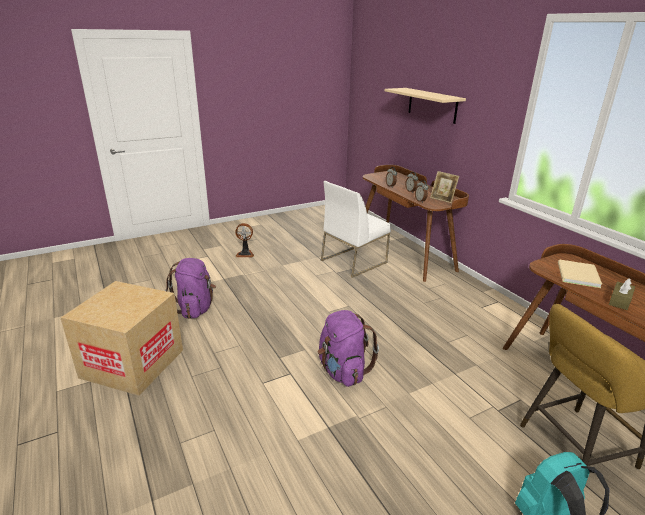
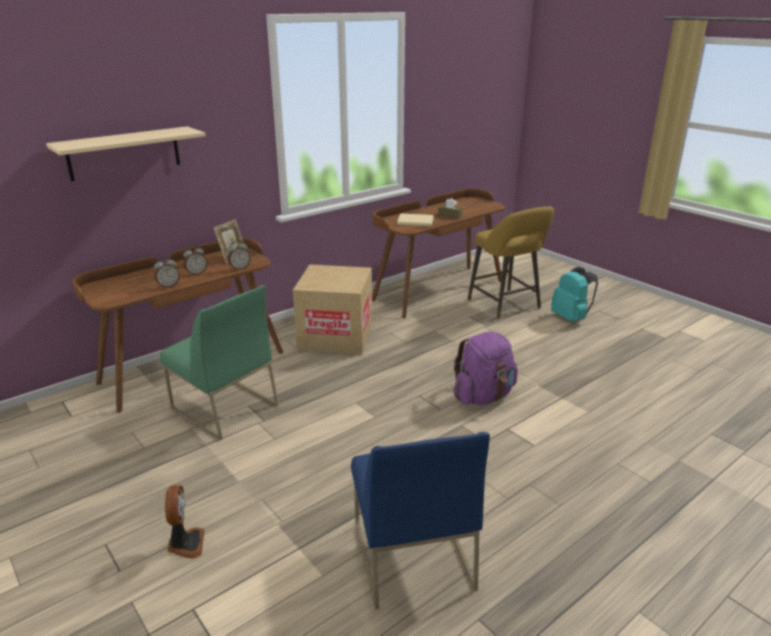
camera: 100 degrees left, 0 degrees up
cardboard box [60,281,183,396] -> cardboard box moved to [293,264,372,355]
purple backpack [165,258,216,319] -> blue chair [351,432,490,610]
white chair [321,181,391,278] -> green chair [160,285,279,440]

